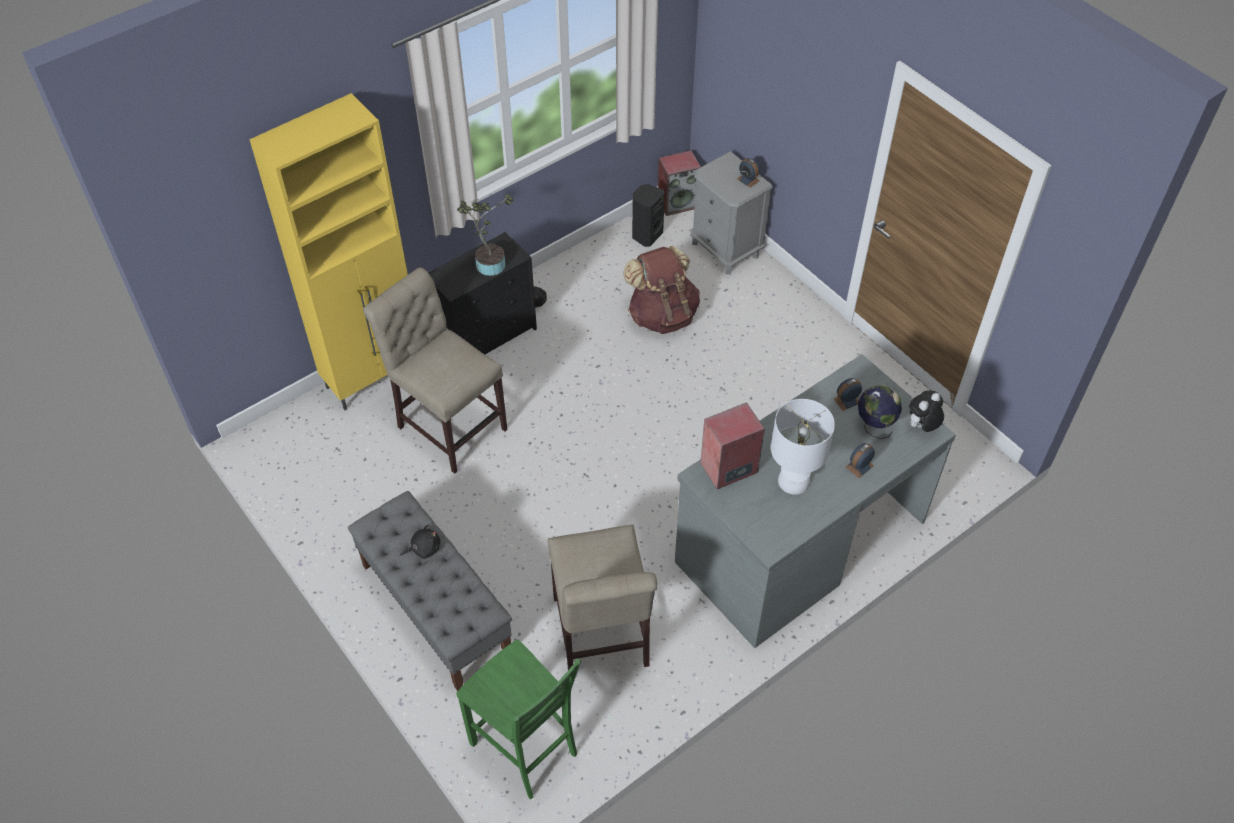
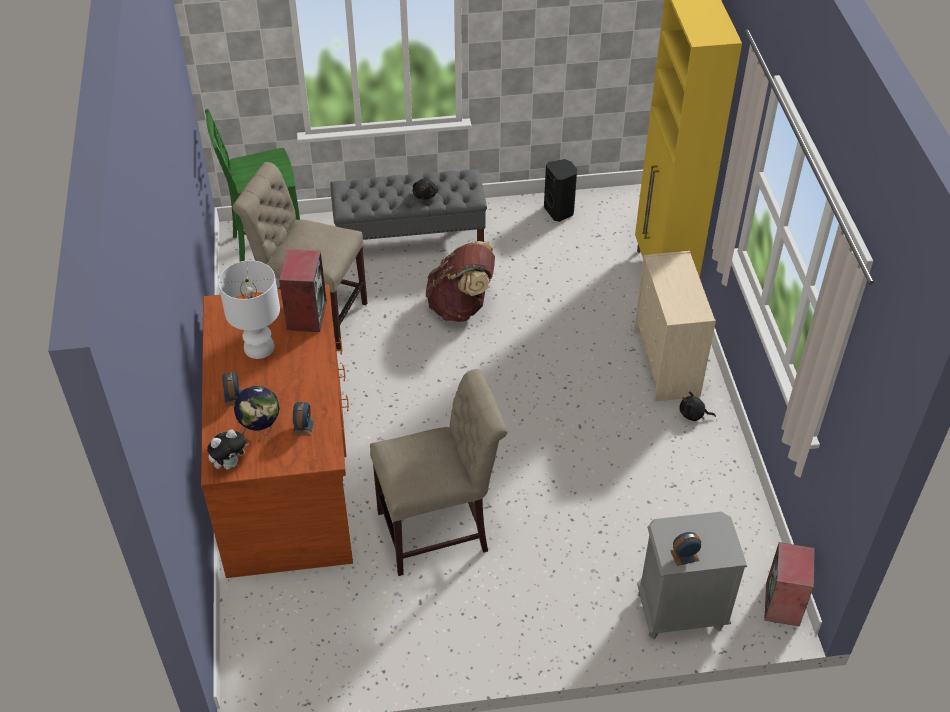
camera: 120 degrees right, 5 degrees down
beige chair [363,267,507,474] -> beige chair moved to [370,369,507,576]
black dresser [429,232,537,354] -> beige dresser [634,251,716,402]
potted plant [457,195,514,276] -> none
brown backpack [623,246,700,334] -> brown backpack moved to [425,241,495,322]
black speaker [632,184,665,247] -> black speaker moved to [544,159,577,222]
grey desk [675,354,956,648] -> brown desk [201,284,353,578]
plush toy [908,390,944,432] -> plush toy turned 60 degrees clockwise [207,429,249,470]

